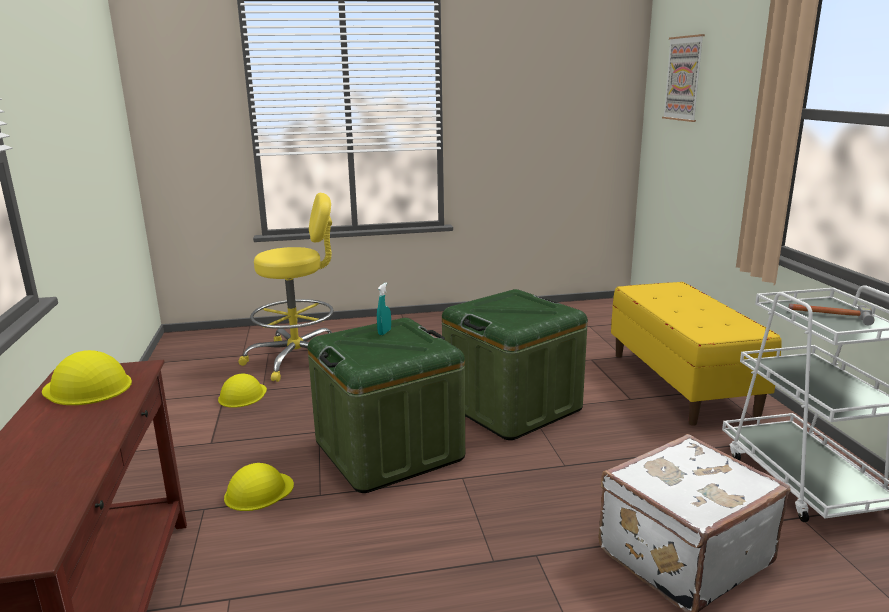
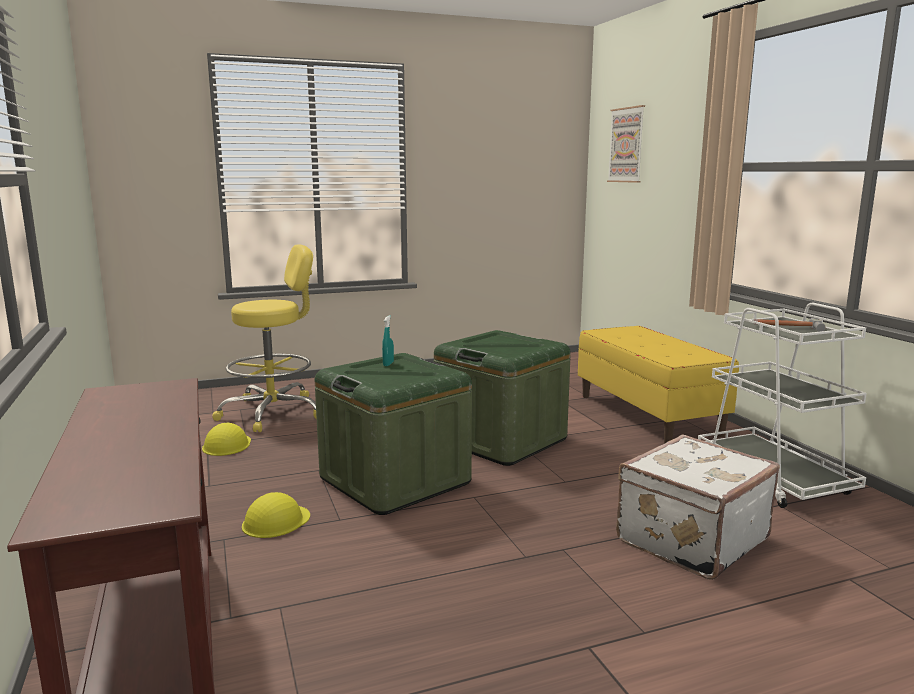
camera: 10 degrees left, 5 degrees down
yellow hard hat [42,350,132,405] -> none

